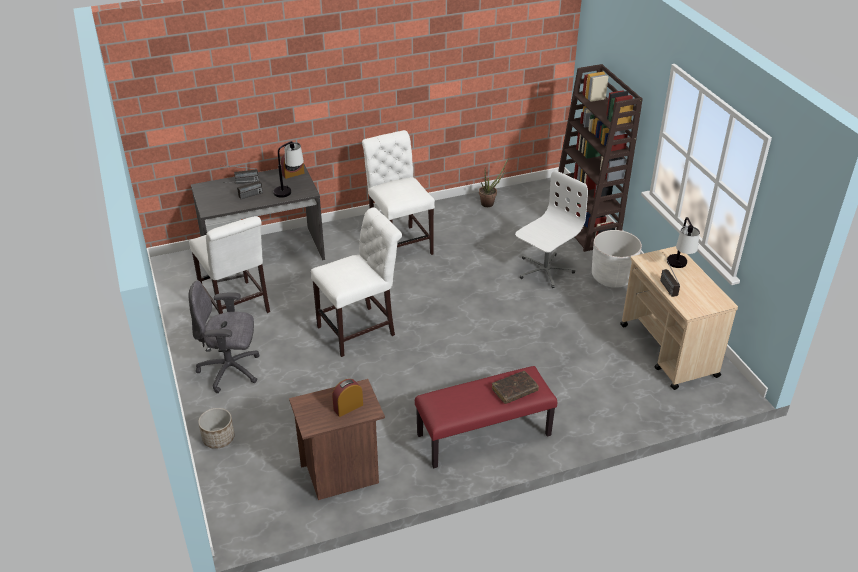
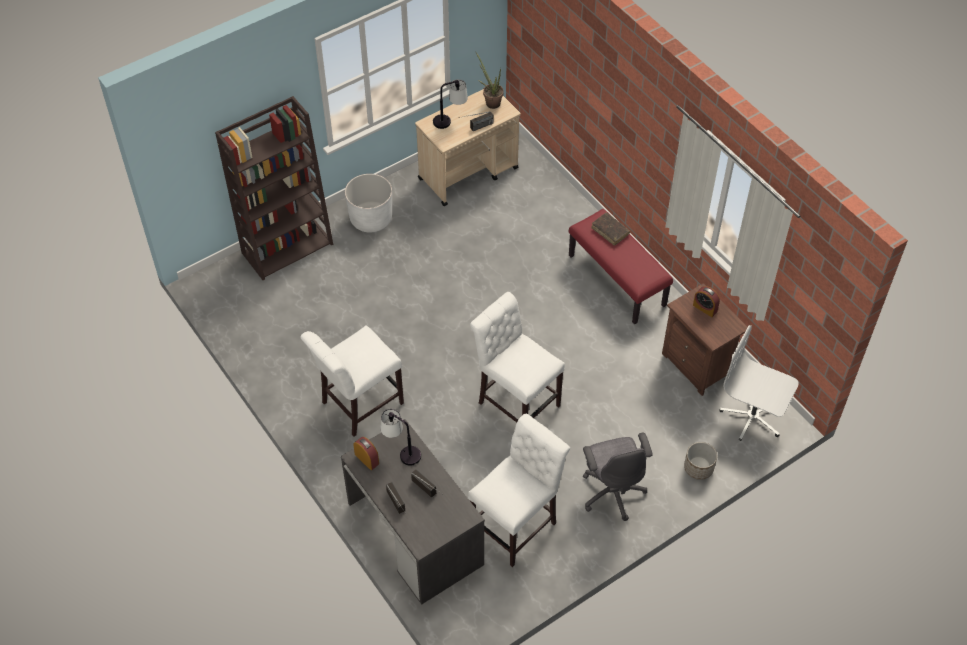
camera: 105 degrees left, 15 degrees up
potted plant [479,159,508,207] -> potted plant moved to [476,52,504,109]
white office chair [515,170,588,288] -> white office chair moved to [719,325,799,441]

